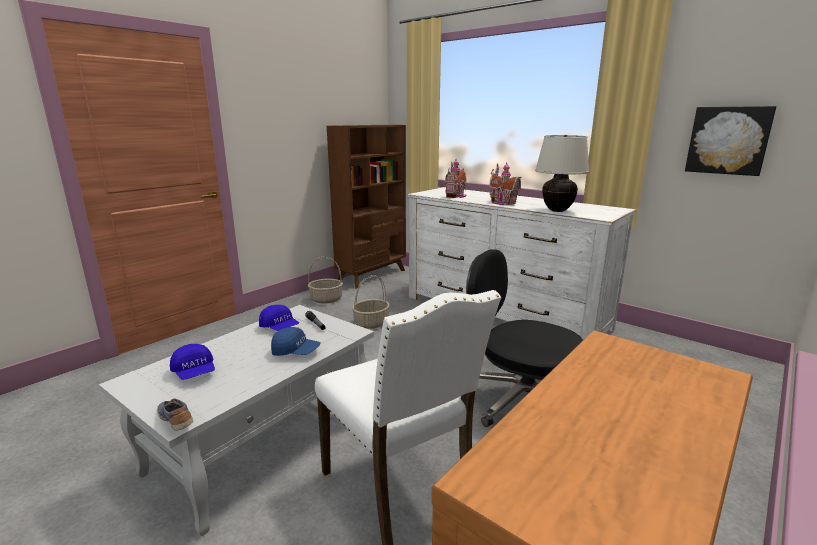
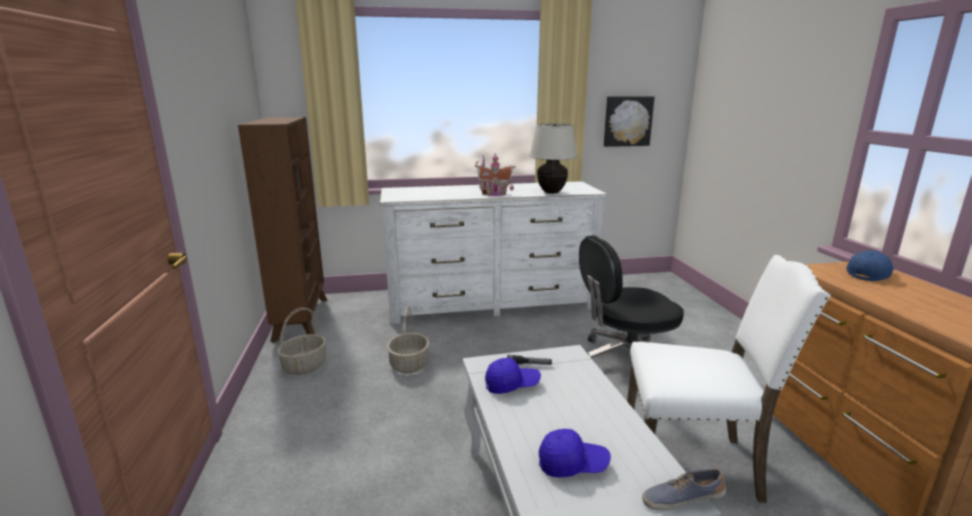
camera: 50 degrees left, 0 degrees up
blue cap [271,327,321,356] -> blue cap moved to [846,251,894,281]
toy house [445,159,467,198] -> none

